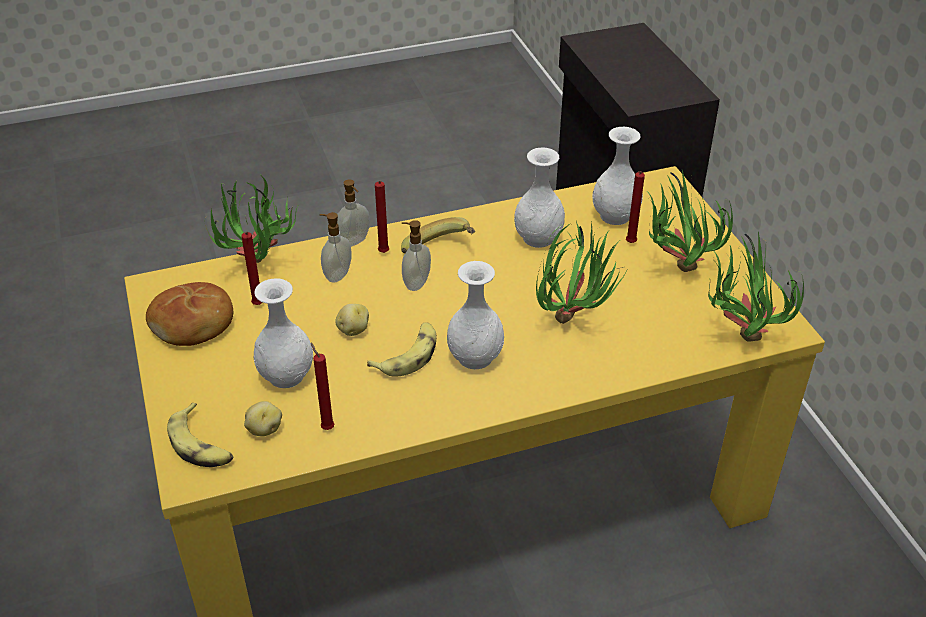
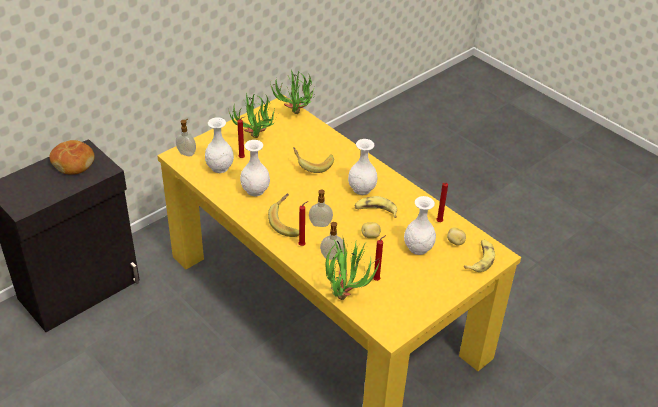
camera: 115 degrees left, 0 degrees up
bread [146,282,233,346] -> bread moved to [49,140,95,174]
soap dispenser [337,179,370,247] -> soap dispenser moved to [176,119,196,156]
potted plant [536,221,625,324] -> banana [293,147,334,173]

